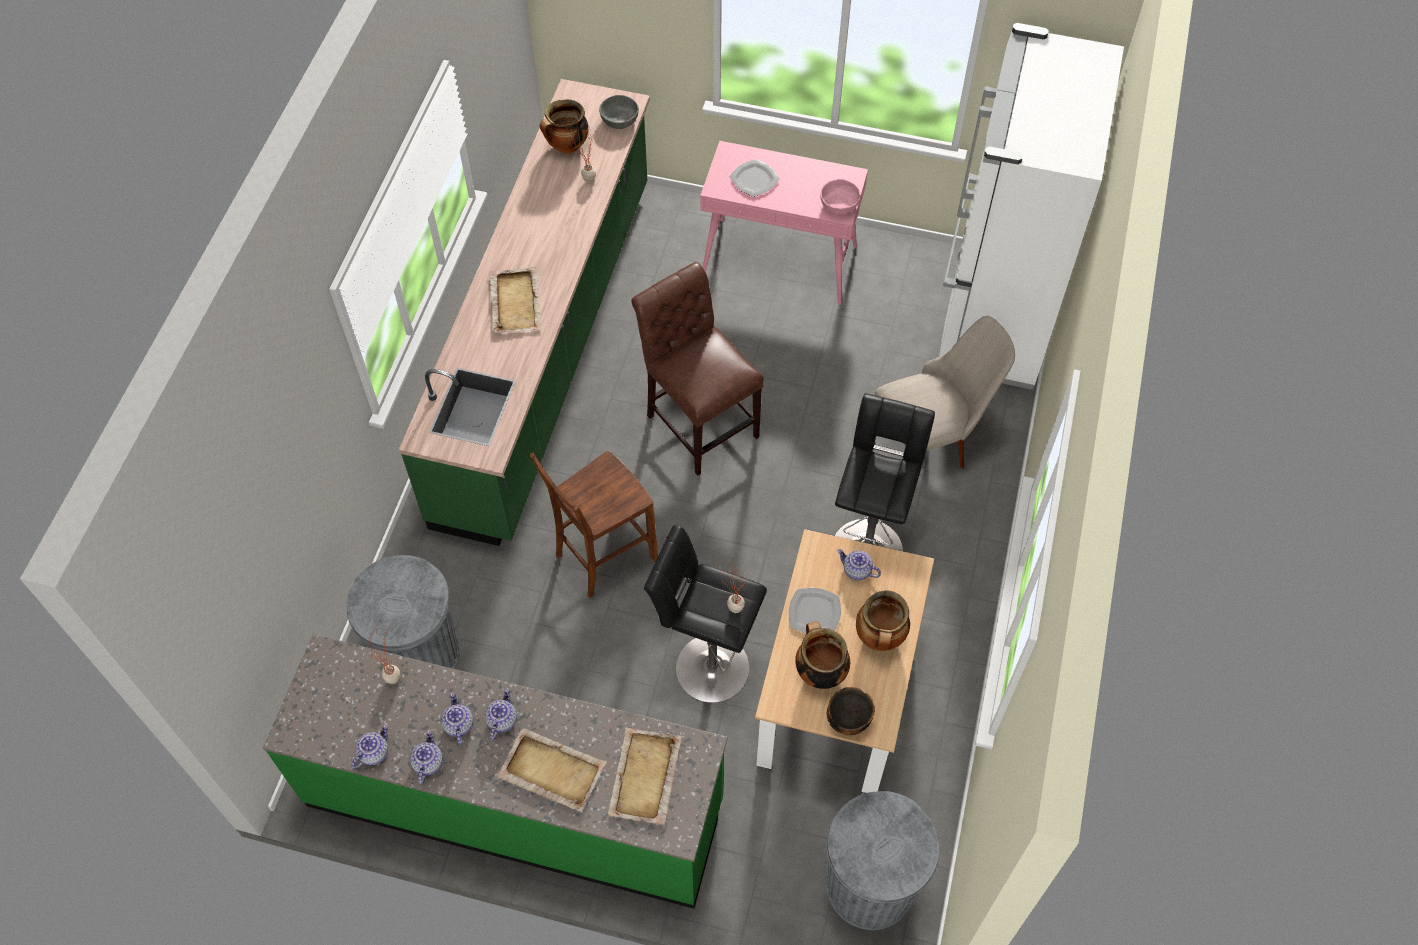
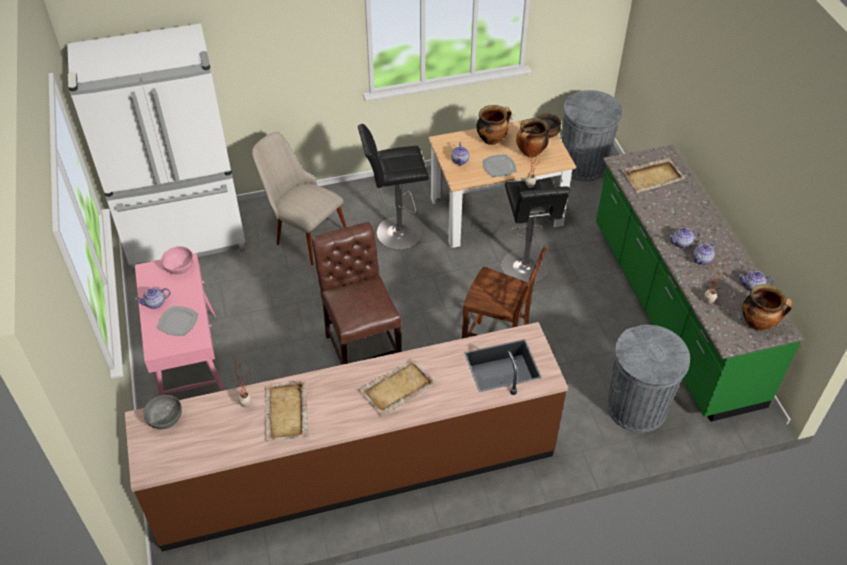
camera: 120 degrees left, 10 degrees down
green counter [399,79,650,546] -> brown counter [125,322,568,552]
teapot [410,730,443,784] -> teapot moved to [135,288,171,309]
beige tray [497,728,607,812] -> beige tray moved to [264,381,309,441]
cooking pot [539,99,588,154] -> cooking pot moved to [742,284,793,330]
brown chair [631,262,764,476] -> brown chair turned 135 degrees clockwise [312,222,402,365]

